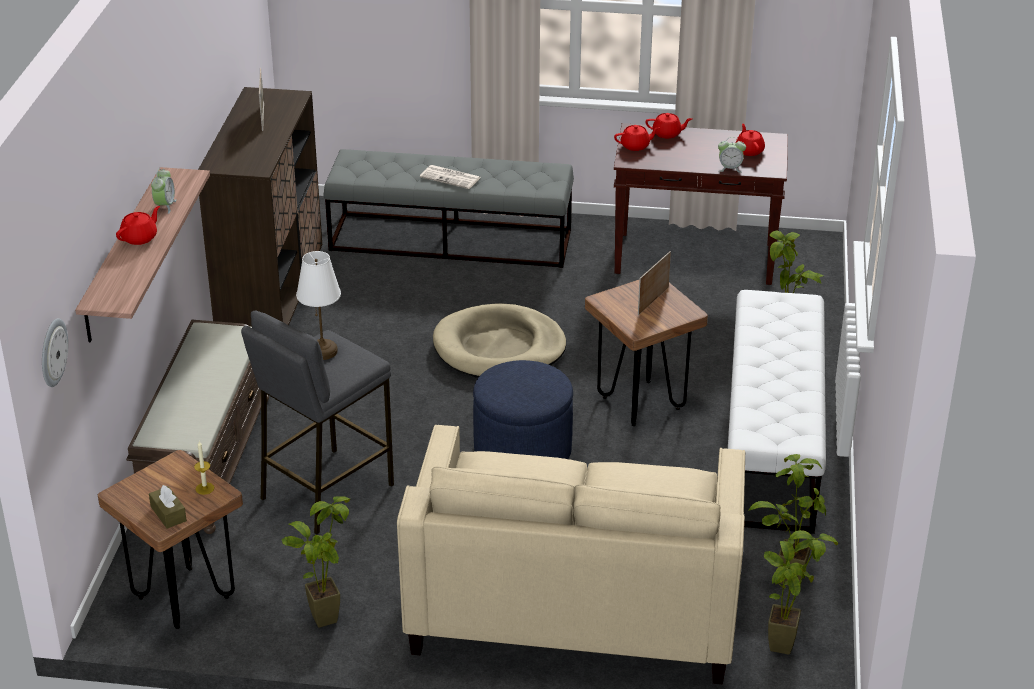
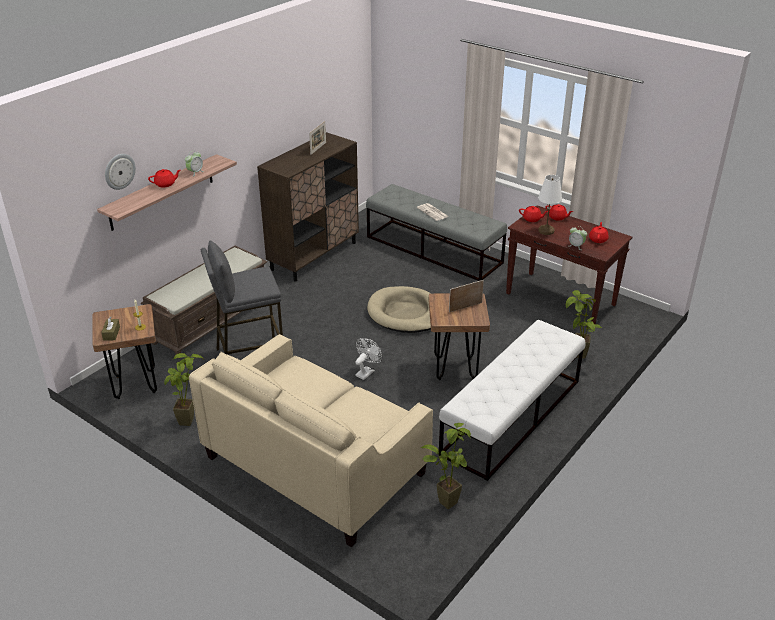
camera: 30 degrees right, 0 degrees up
wall clock [42,318,68,387] -> wall clock moved to [105,154,136,190]
white table lamp [296,251,341,360] -> white table lamp moved to [538,175,562,235]
blue ottoman [473,360,573,459] -> white fan [355,338,382,380]
potted plant [764,530,838,655] -> none

